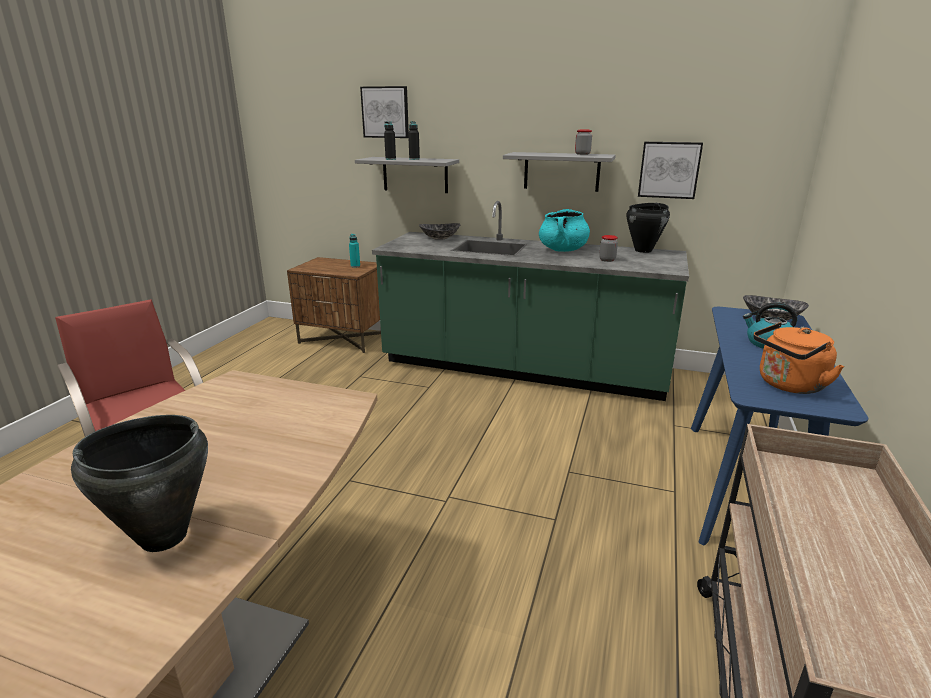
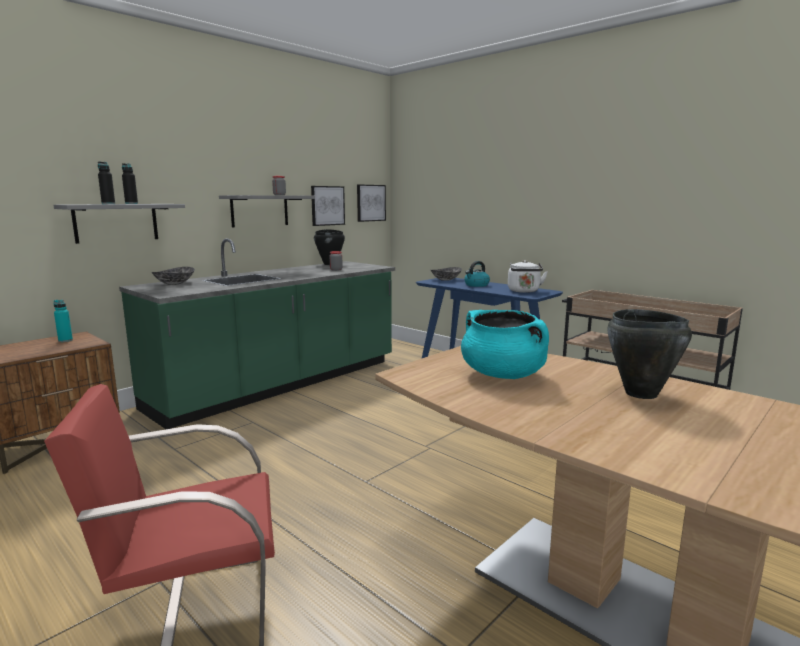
camera: 65 degrees left, 10 degrees down
picture [360,86,409,138] -> picture moved to [357,185,386,222]
turquoise cooking pot [539,209,590,252] -> turquoise cooking pot moved to [461,310,549,379]
orange kettle [753,322,844,394] -> white kettle [508,260,548,293]

